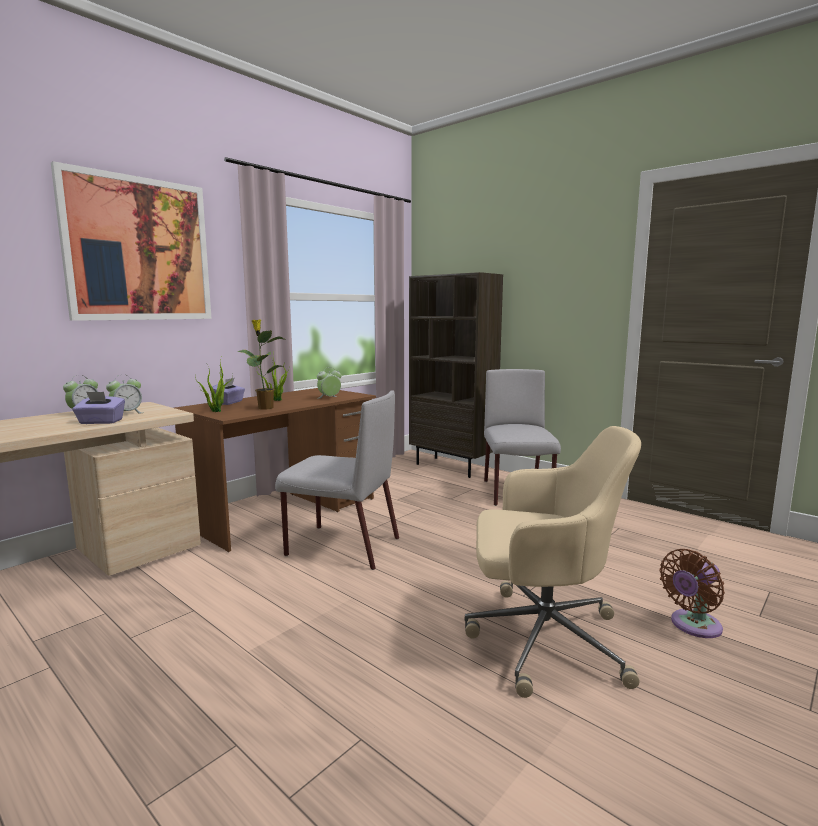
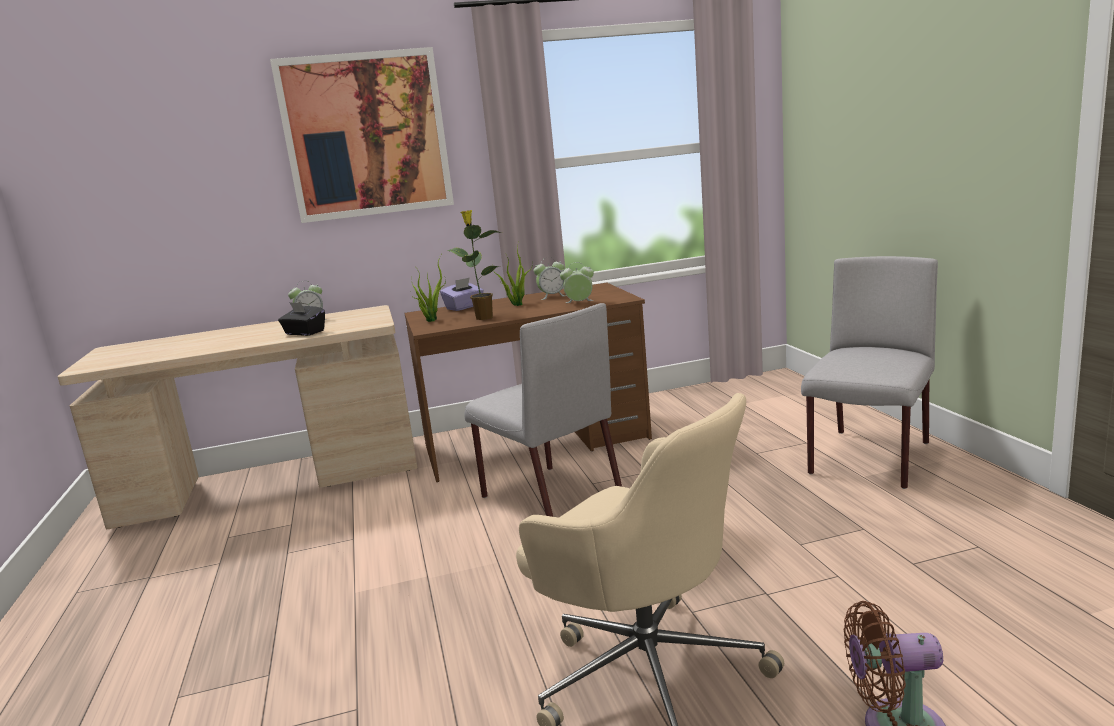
camera: 35 degrees right, 5 degrees up
purple tissue box [72,392,125,424] -> black tissue box [278,302,325,336]
alarm clock [106,375,144,414] -> alarm clock moved to [533,257,566,300]
brown bookcase [409,272,503,478] -> none

